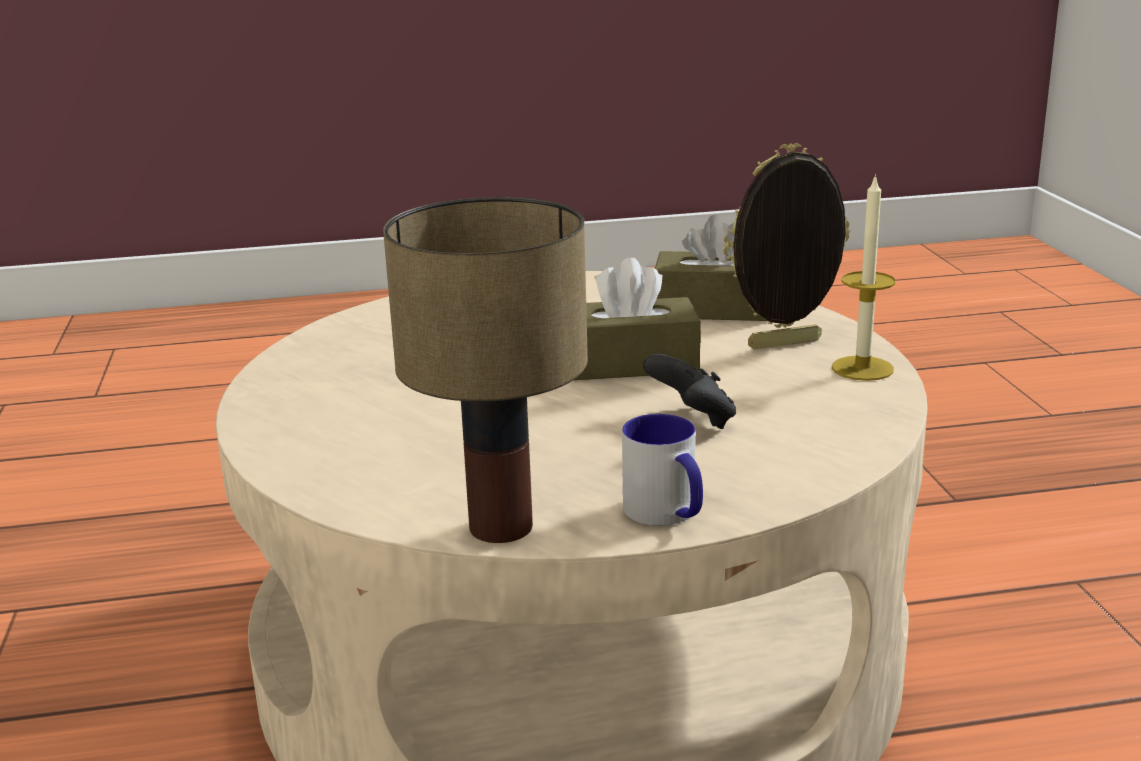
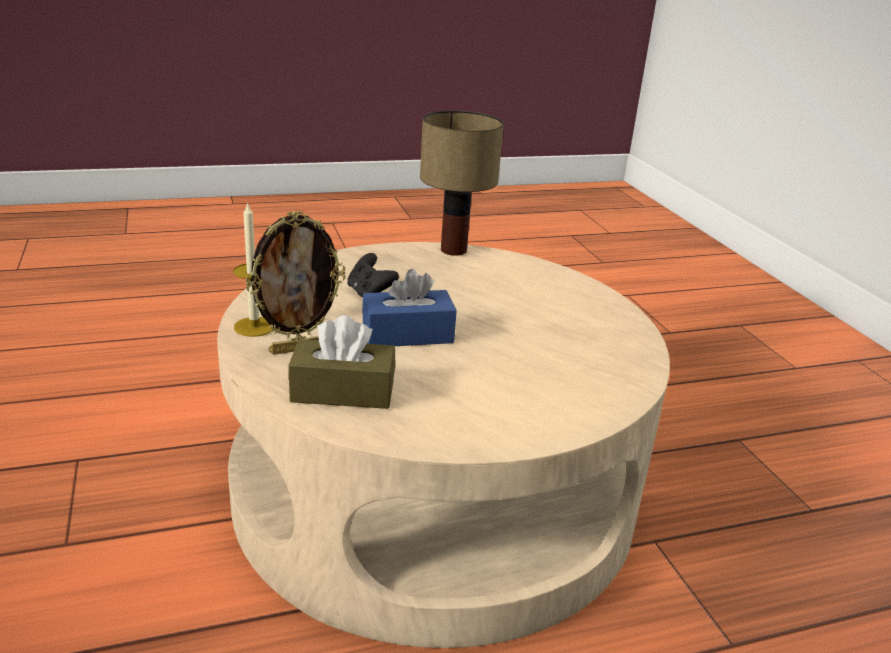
camera: 170 degrees right, 5 degrees up
brown tissue box [574,258,701,380] -> blue tissue box [362,269,457,346]
mug [622,414,703,526] -> none

